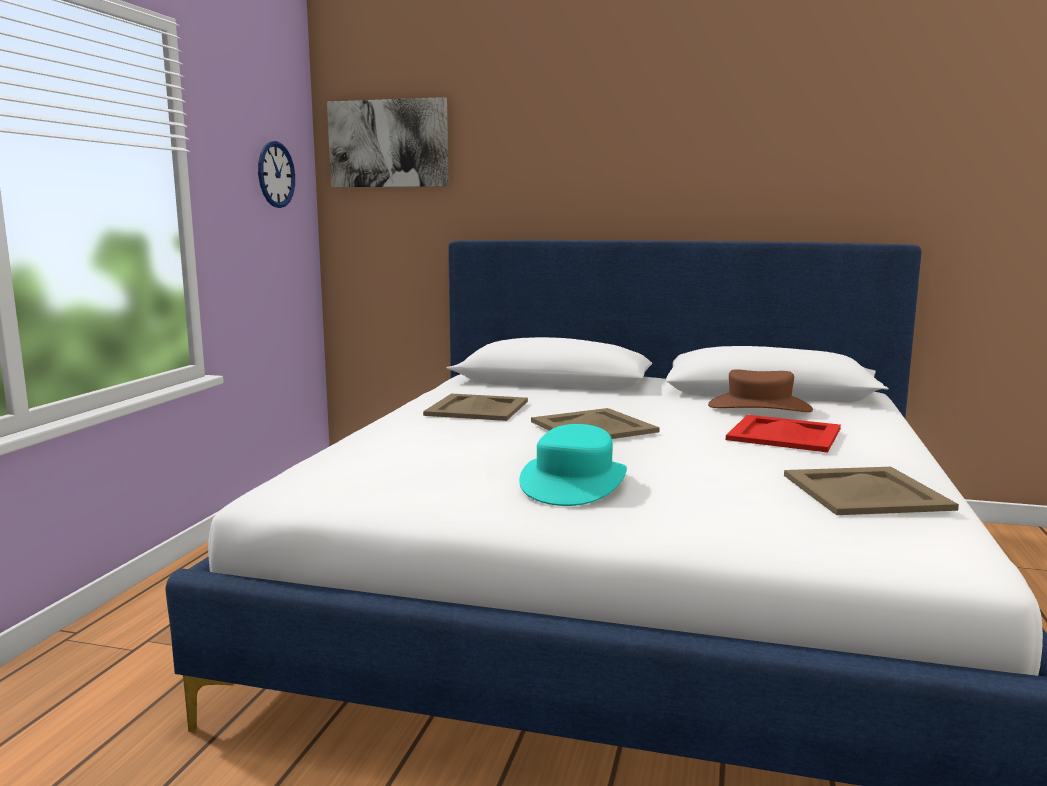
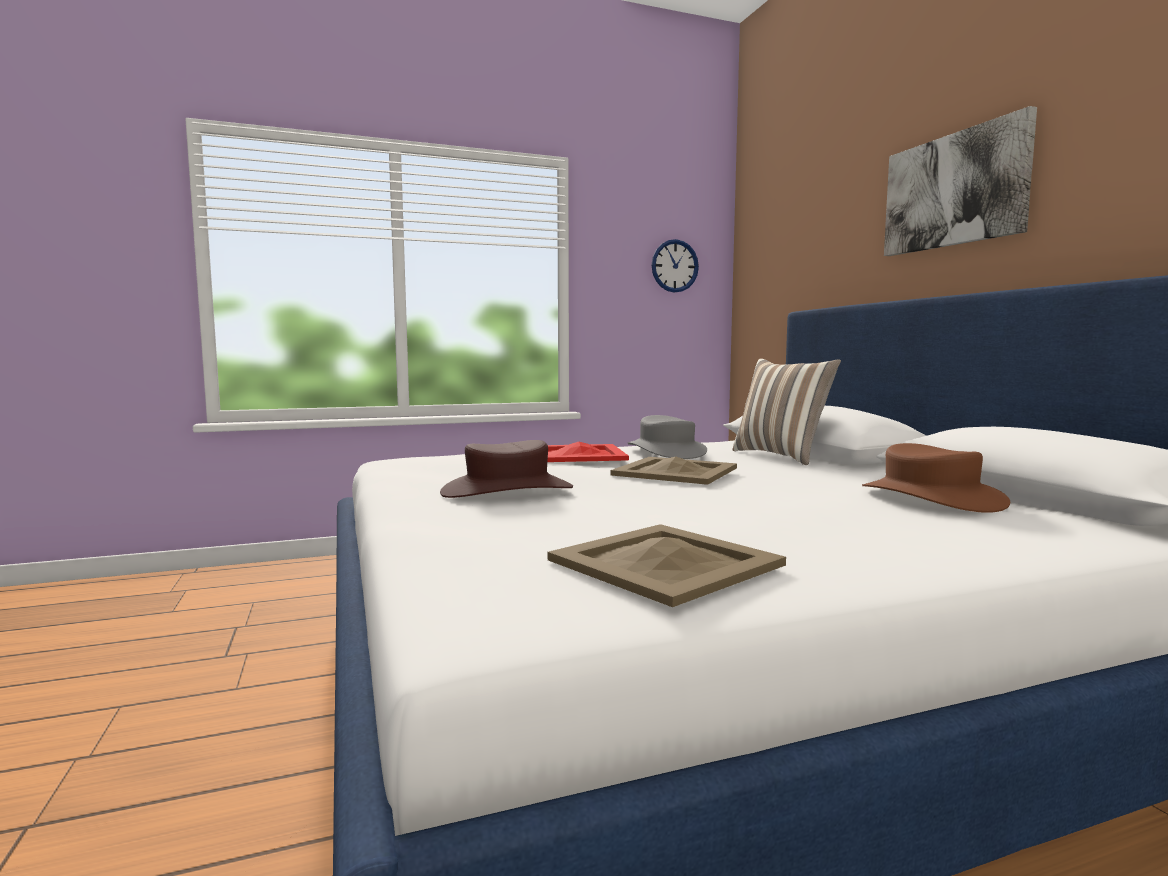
camera: 55 degrees right, 5 degrees down
picture [327,97,449,187] -> picture moved to [884,106,1037,256]
beige tray [423,394,528,421] -> grey hat [628,415,707,459]
turquoise hat [519,424,627,506] -> brown hat [440,440,573,498]
red tray [726,415,841,453] -> red tray moved to [547,442,629,462]
none -> pillow [732,358,841,465]

